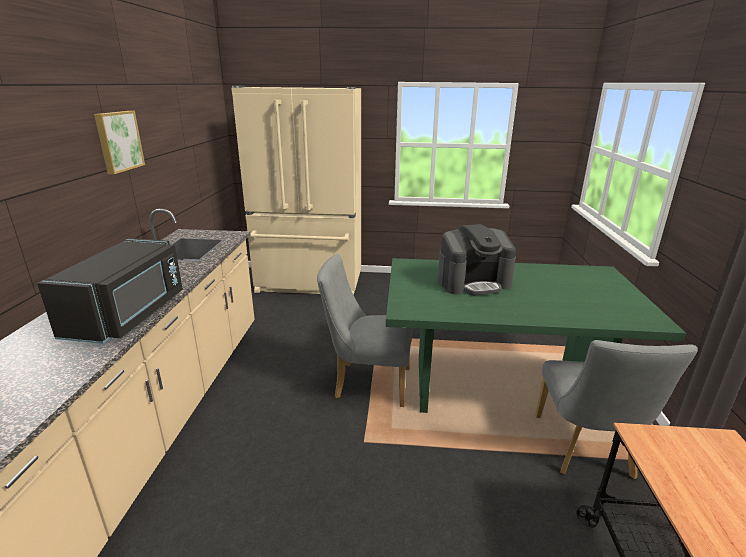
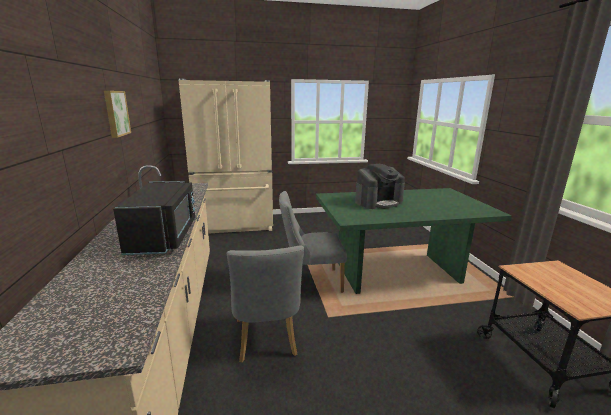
camera: 15 degrees left, 5 degrees down
grey chair [535,340,698,479] -> grey chair moved to [227,246,304,363]

